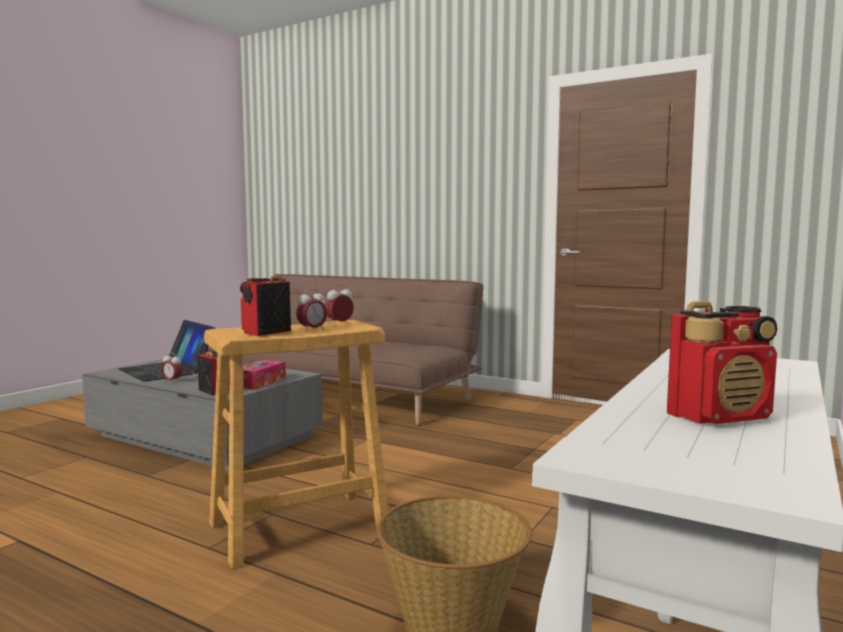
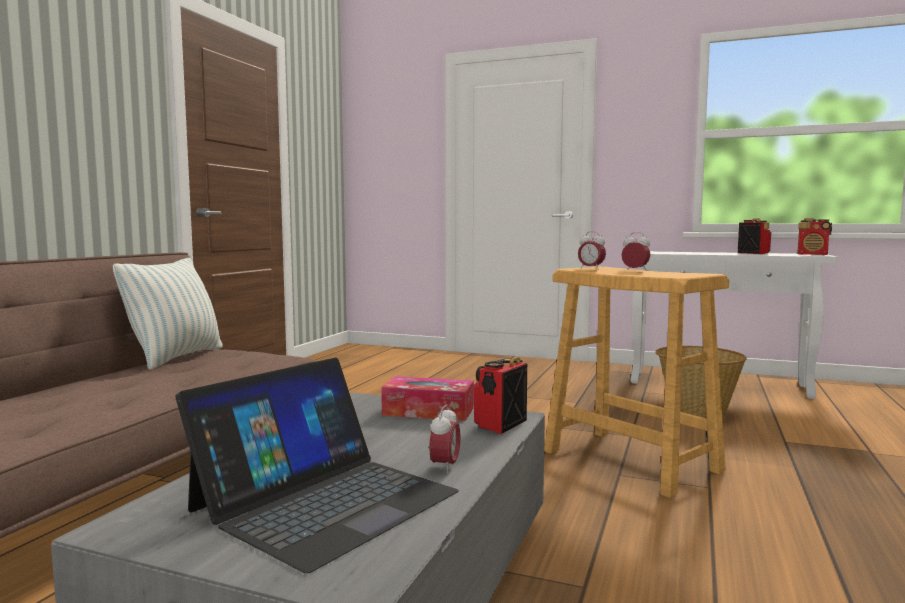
camera: 100 degrees left, 0 degrees up
radio [240,275,291,336] -> radio moved to [797,218,832,255]
none -> pillow [113,258,223,370]

